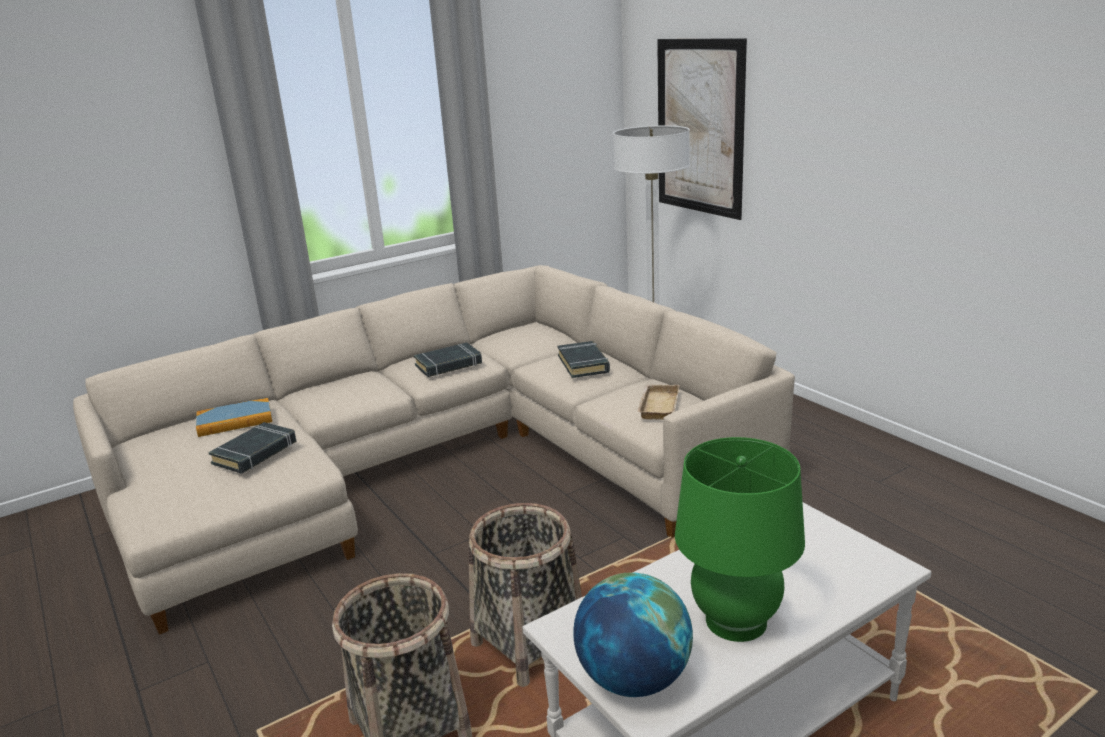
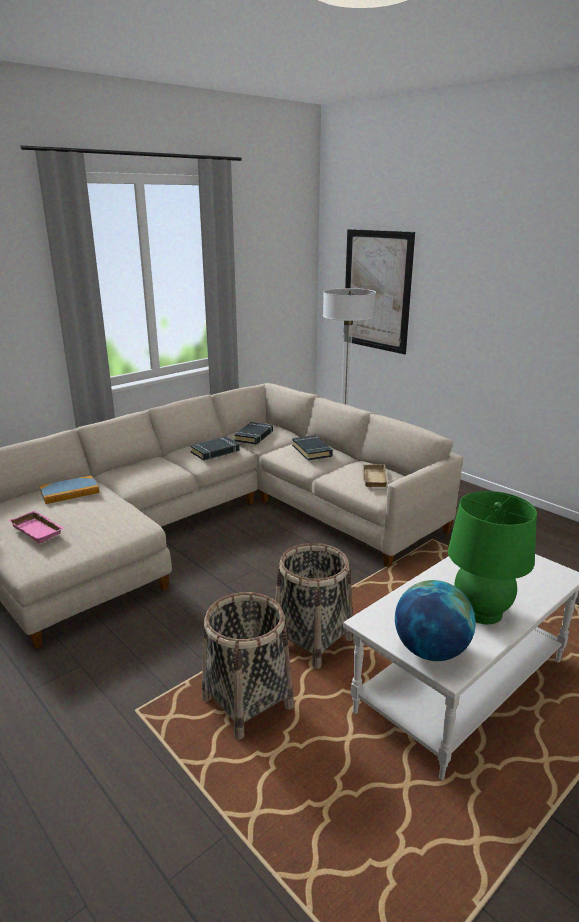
camera: 10 degrees left, 0 degrees up
black book [208,422,297,474] -> black book moved to [234,422,273,445]
none -> pink tray [9,510,64,544]

